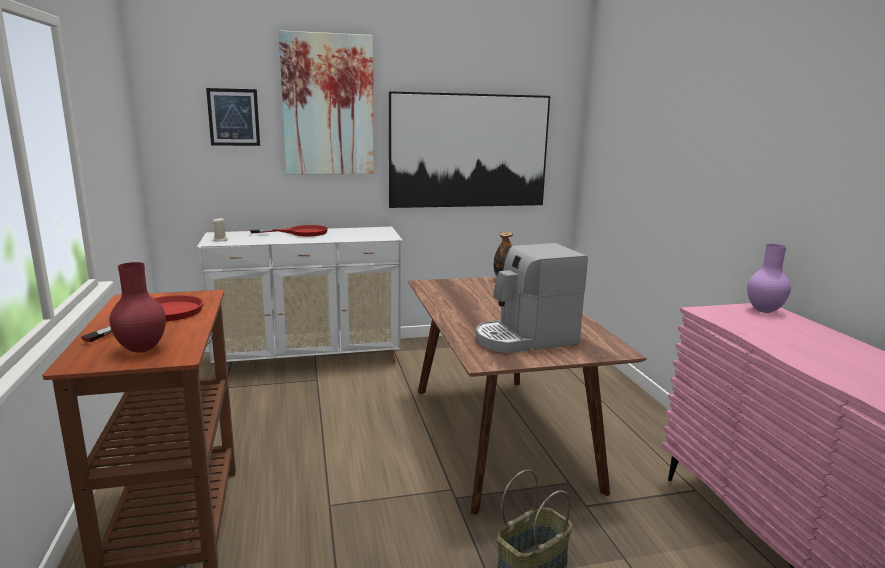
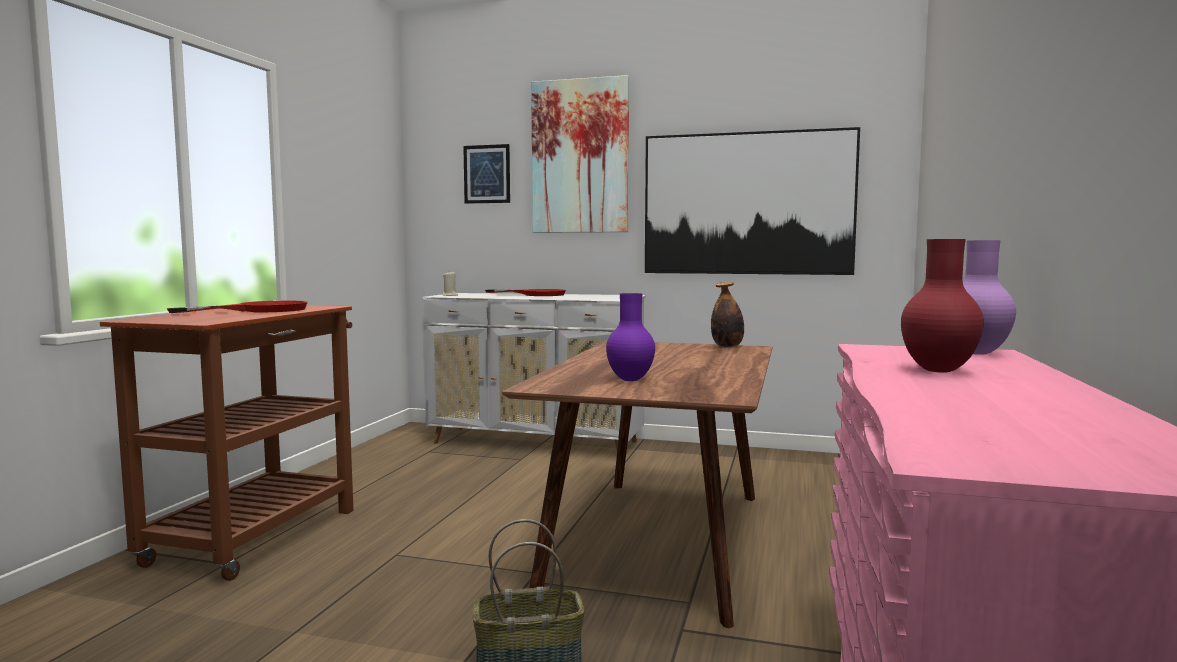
camera: 30 degrees right, 10 degrees down
red vase [109,262,166,353] -> red vase moved to [901,239,984,373]
coffee machine [476,243,588,353] -> purple vase [606,293,655,381]

